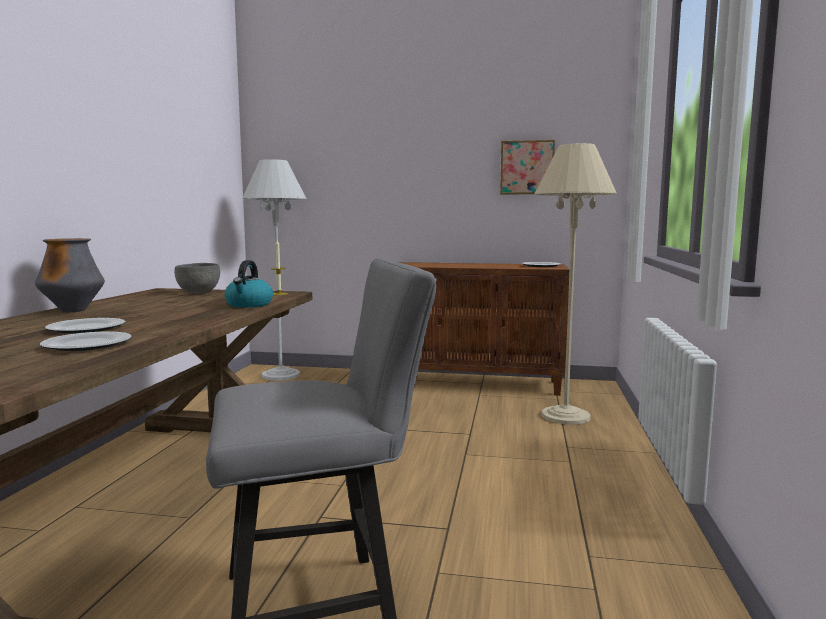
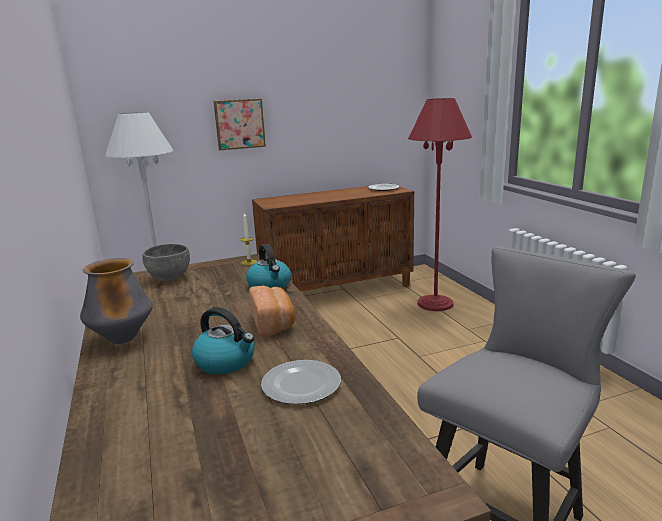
camera: 30 degrees left, 10 degrees up
plate [45,318,125,333] -> kettle [192,307,255,374]
picture [500,140,555,194] -> picture moved to [214,98,266,150]
beige floor lamp [534,143,617,425] -> red floor lamp [408,98,472,311]
none -> bread [249,286,295,337]

